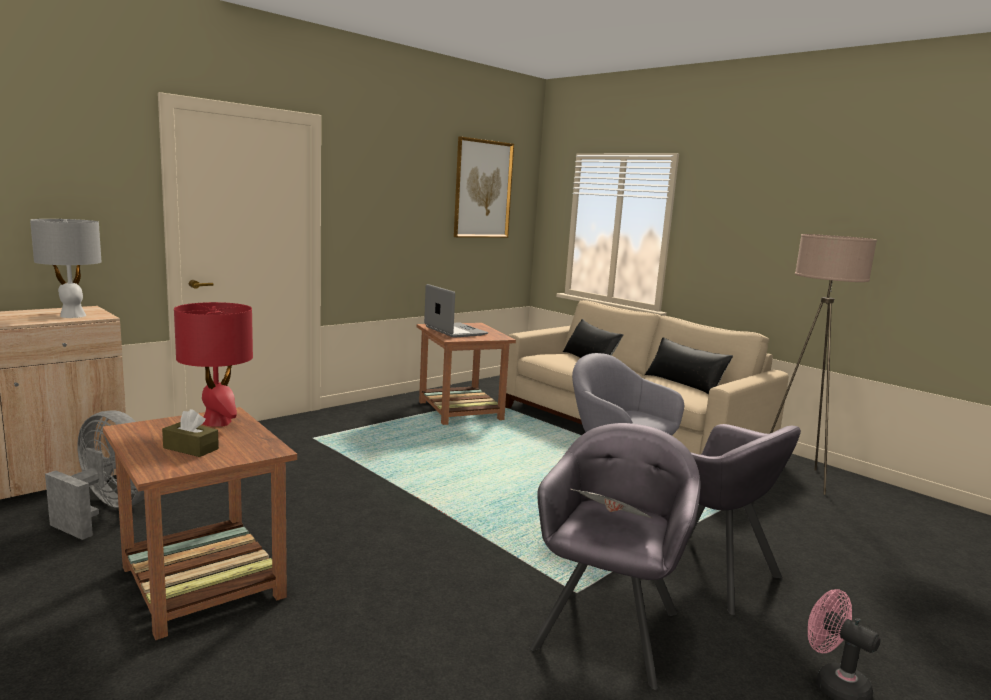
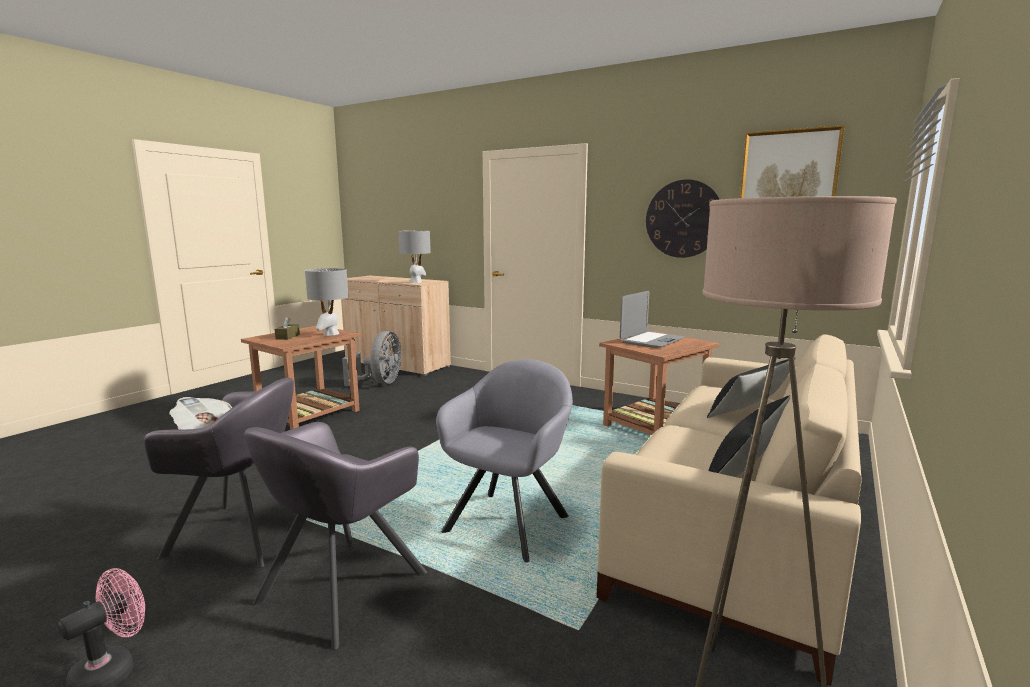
camera: 75 degrees right, 0 degrees up
red table lamp [174,302,253,427] -> grey table lamp [305,268,348,336]
none -> wall clock [646,179,720,258]

